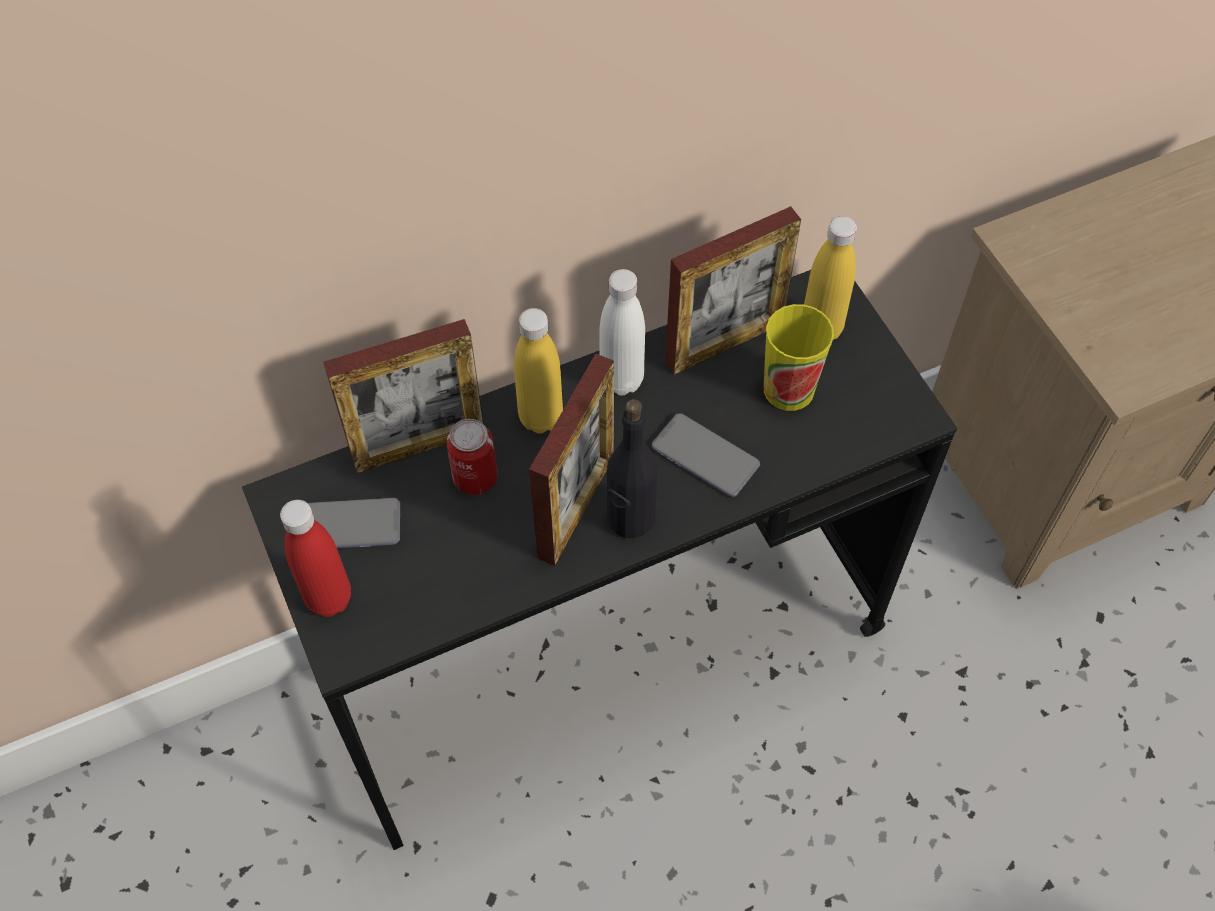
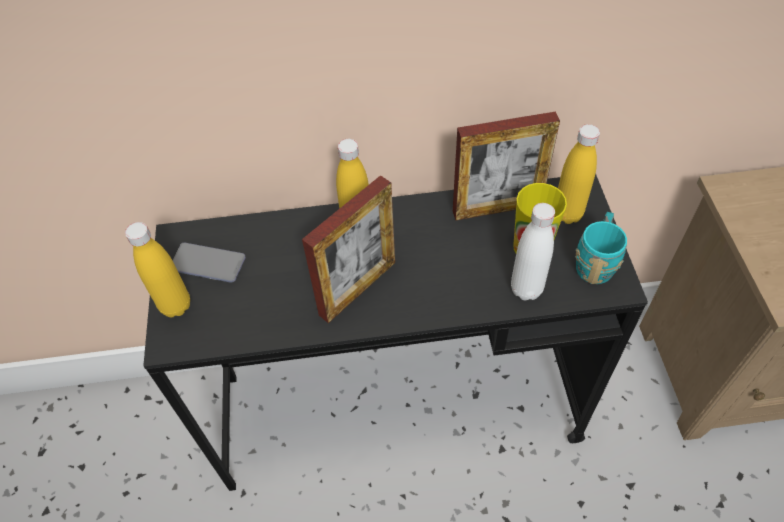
camera: 20 degrees right, 5 degrees down
red bottle [280,500,351,617] -> yellow bottle [125,222,190,317]
picture frame [323,319,484,473] -> none
can [447,419,498,495] -> none
white bottle [600,269,645,396] -> white bottle moved to [511,203,555,300]
black bottle [607,399,658,539] -> none
phone [652,413,760,497] -> none
none -> turquoise mug [575,212,627,284]

